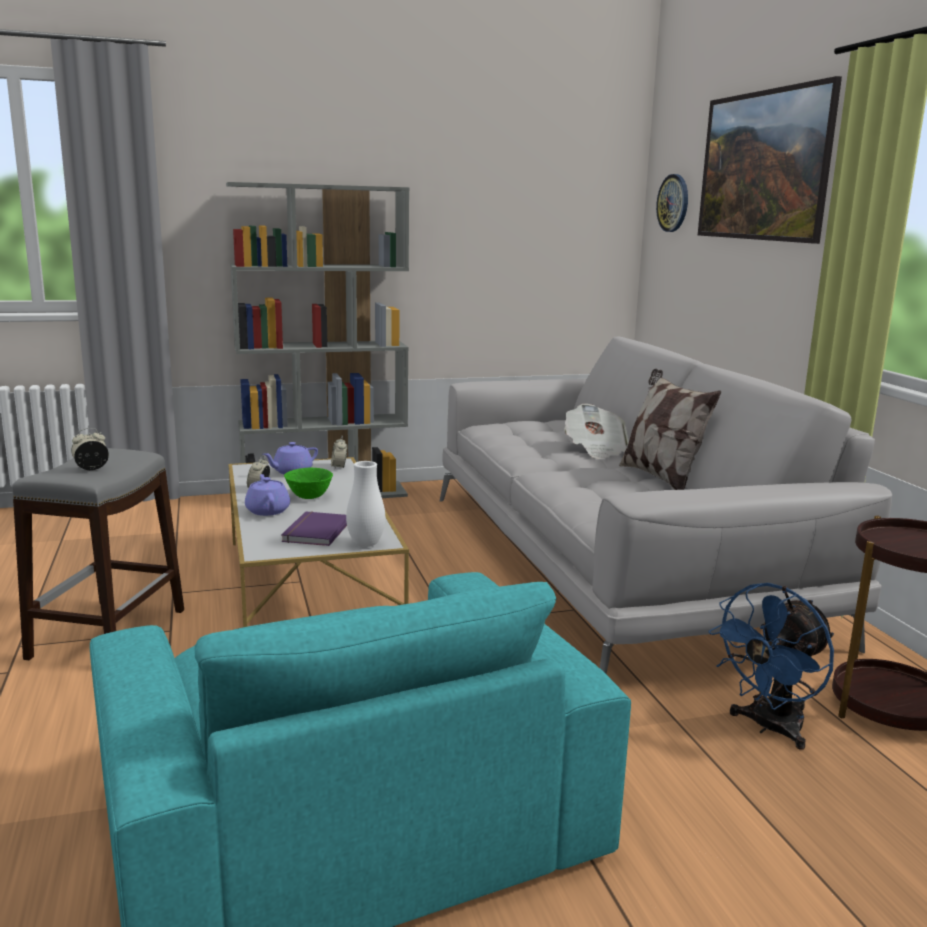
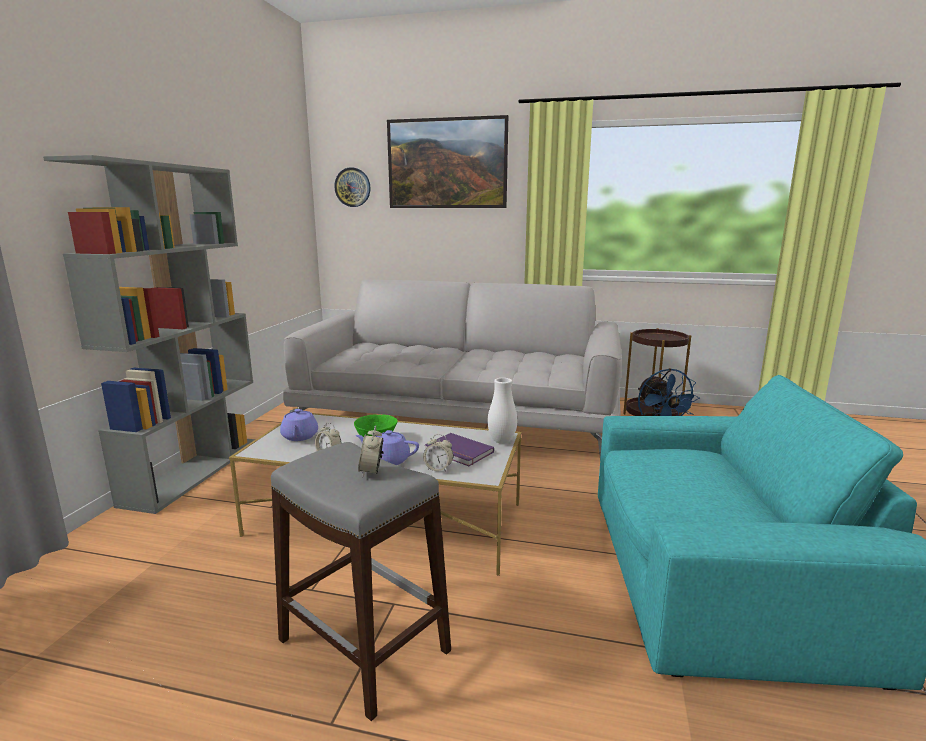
camera: 60 degrees left, 0 degrees up
alarm clock [331,436,347,469] -> alarm clock moved to [423,434,453,472]
newspaper [564,404,629,459] -> none
pillow [619,369,722,490] -> none

